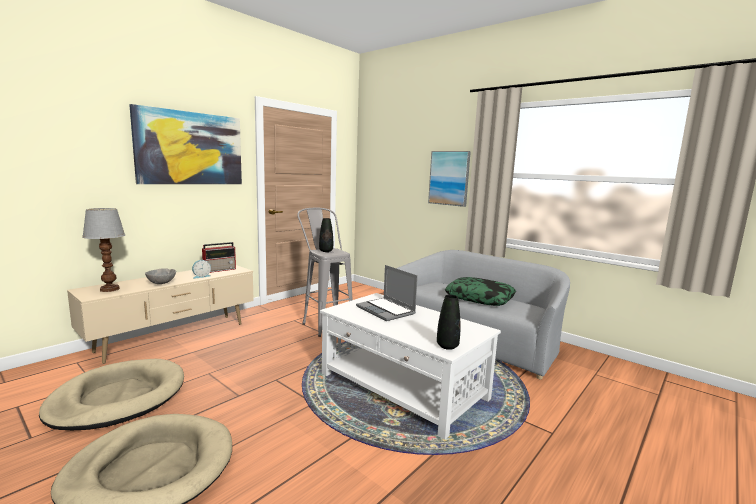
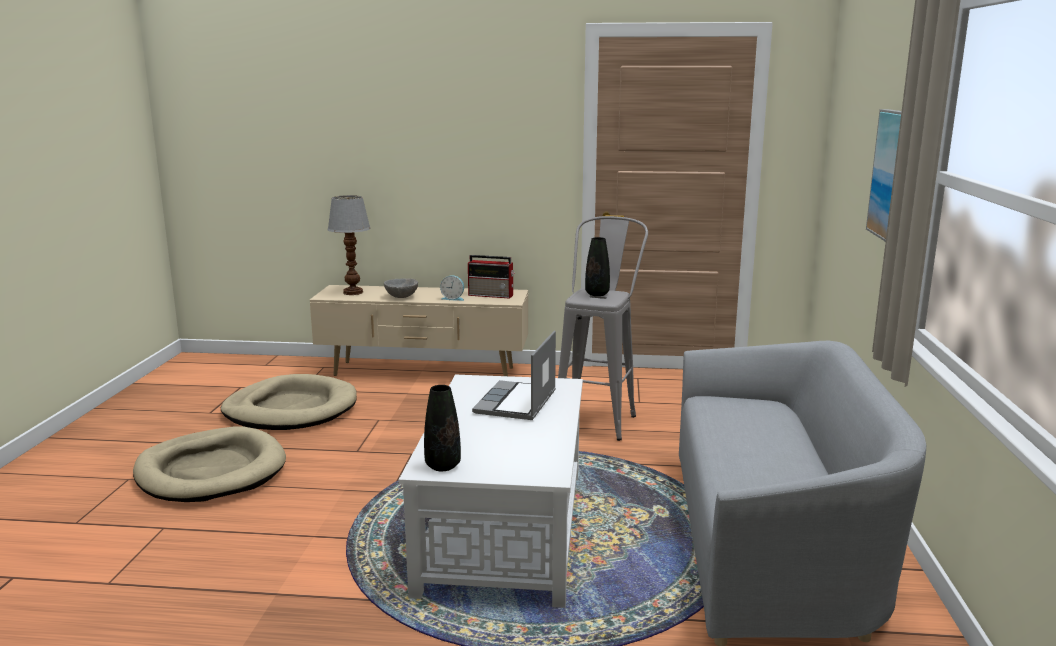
camera: 55 degrees right, 5 degrees up
picture [129,104,242,184] -> none
pillow [445,277,516,306] -> none

